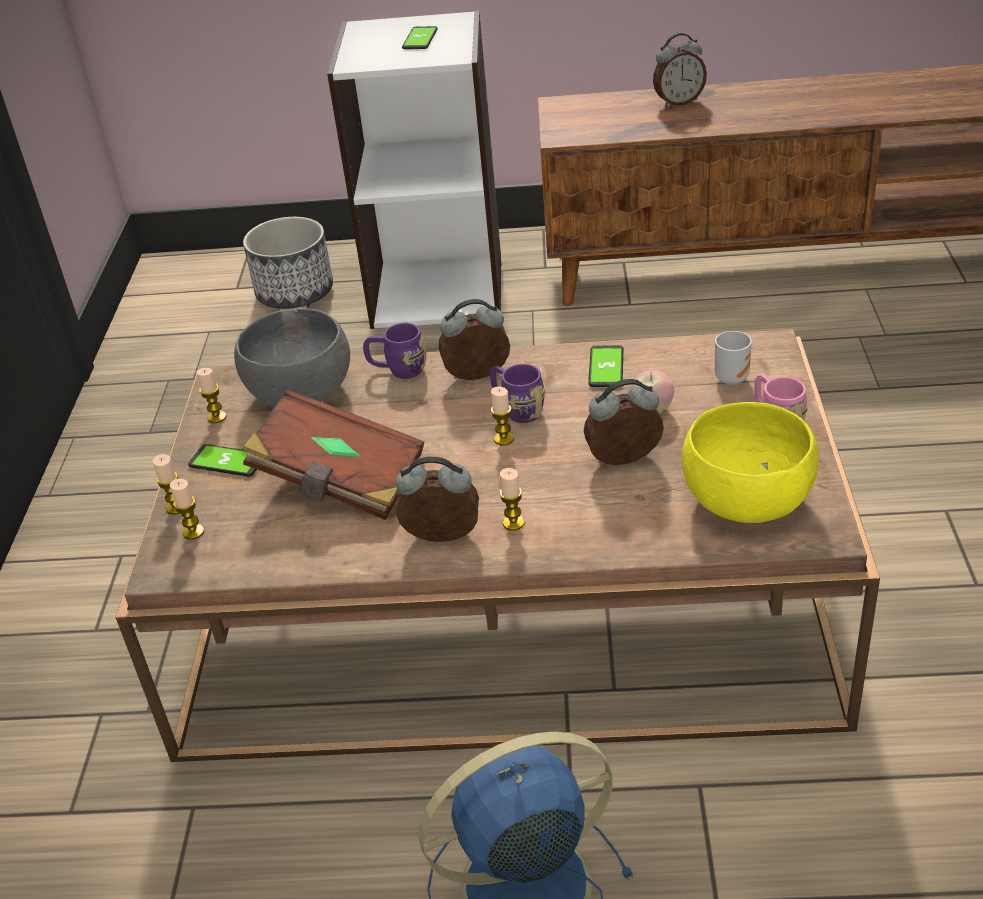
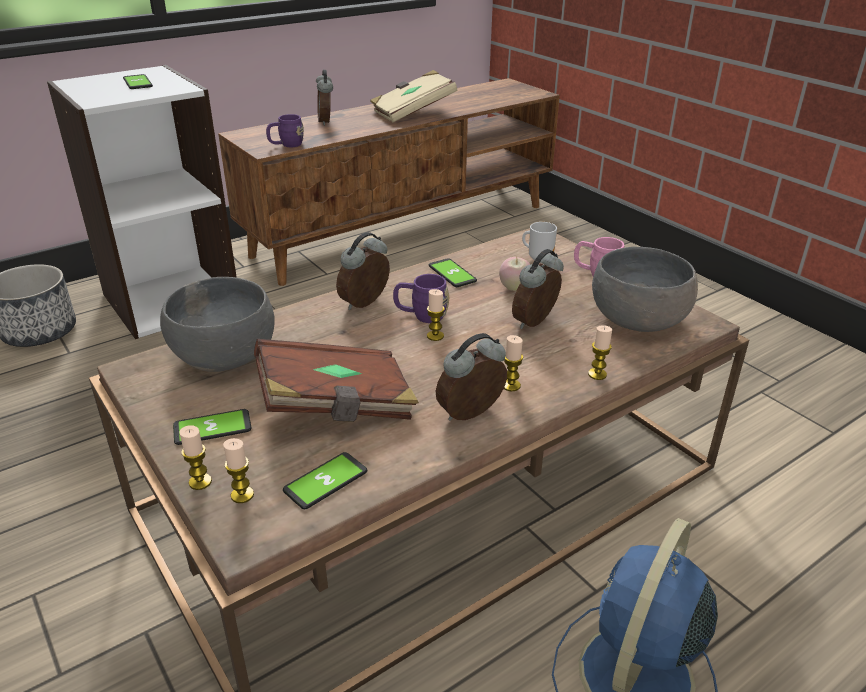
camera: 40 degrees left, 5 degrees down
candle [196,368,227,423] -> candle moved to [588,325,612,380]
purple mug [363,323,426,379] -> purple mug moved to [266,114,304,147]
alarm clock [653,33,707,107] -> alarm clock turned 135 degrees clockwise [316,70,333,126]
yellow bowl [682,402,819,523] -> grey bowl [592,247,698,332]
none -> phone [283,452,367,509]
none -> beige book [370,70,457,122]

